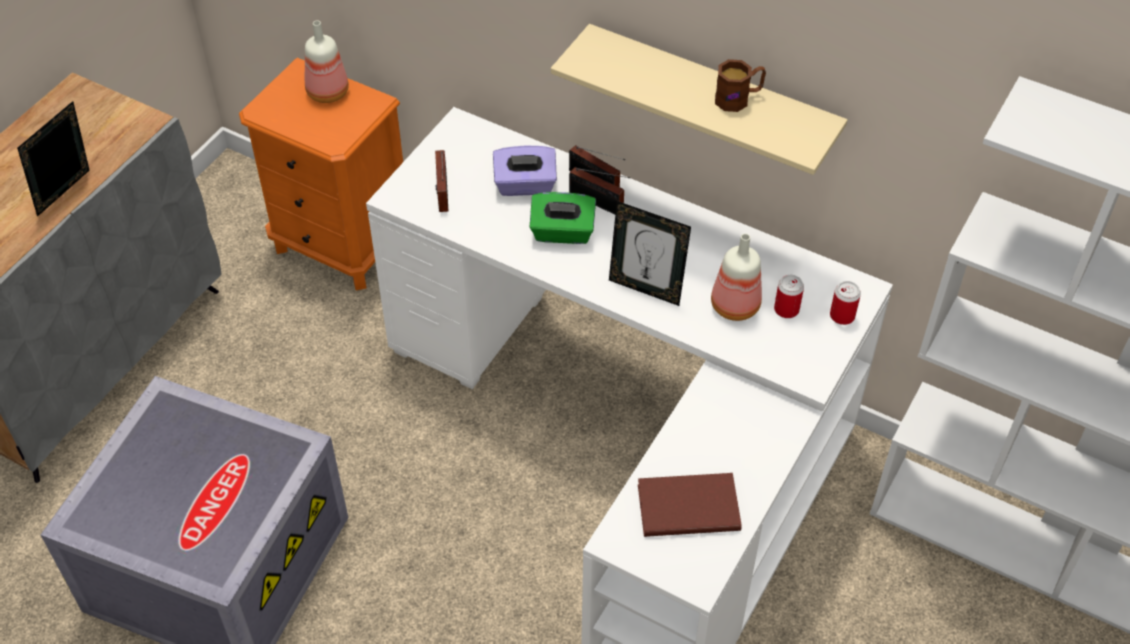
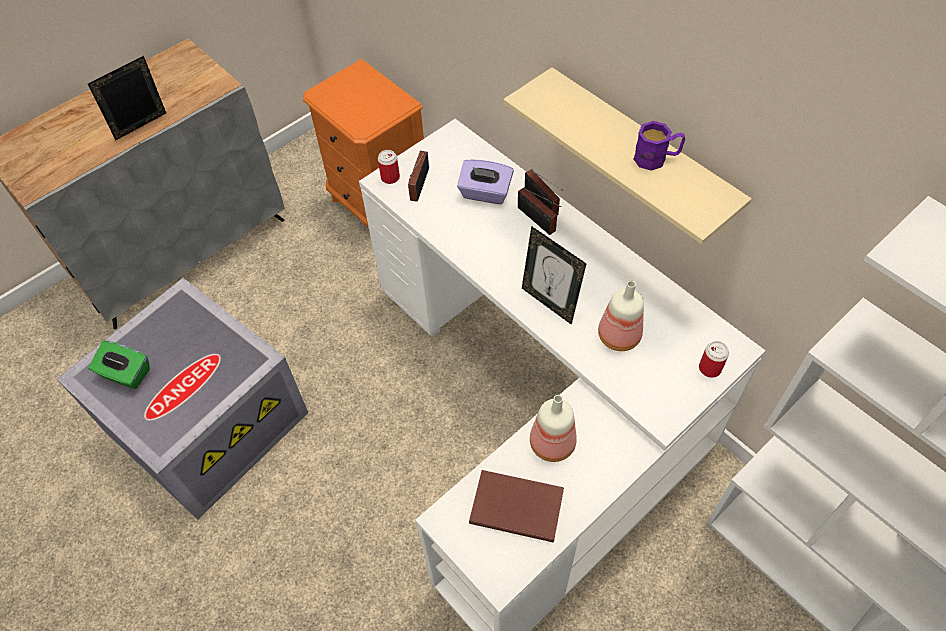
camera: 20 degrees right, 5 degrees up
bottle [305,20,349,103] -> bottle moved to [530,395,577,462]
green tissue box [530,192,596,244] -> green tissue box moved to [88,340,150,389]
brown mug [715,59,766,112] -> purple mug [634,121,685,171]
can [774,275,804,318] -> can moved to [378,150,400,184]

